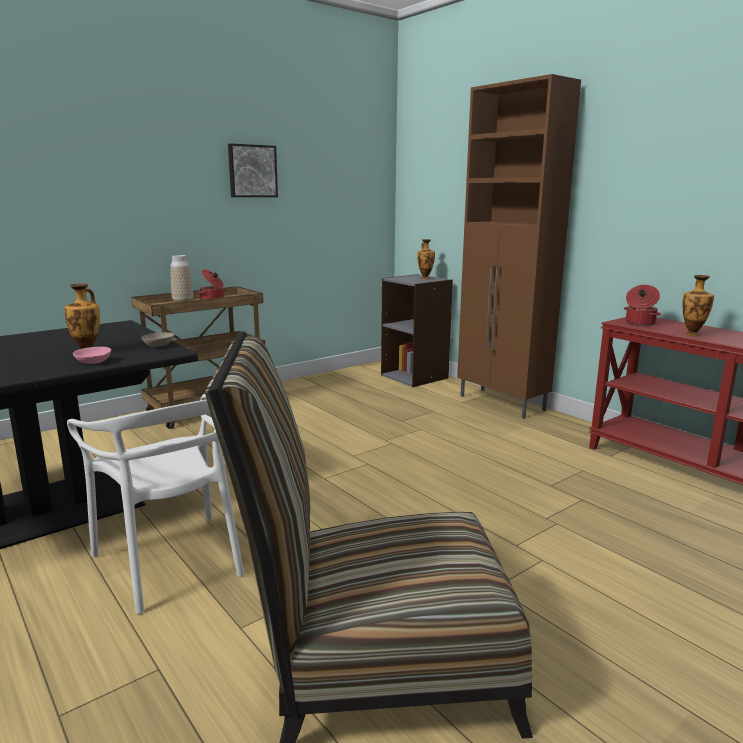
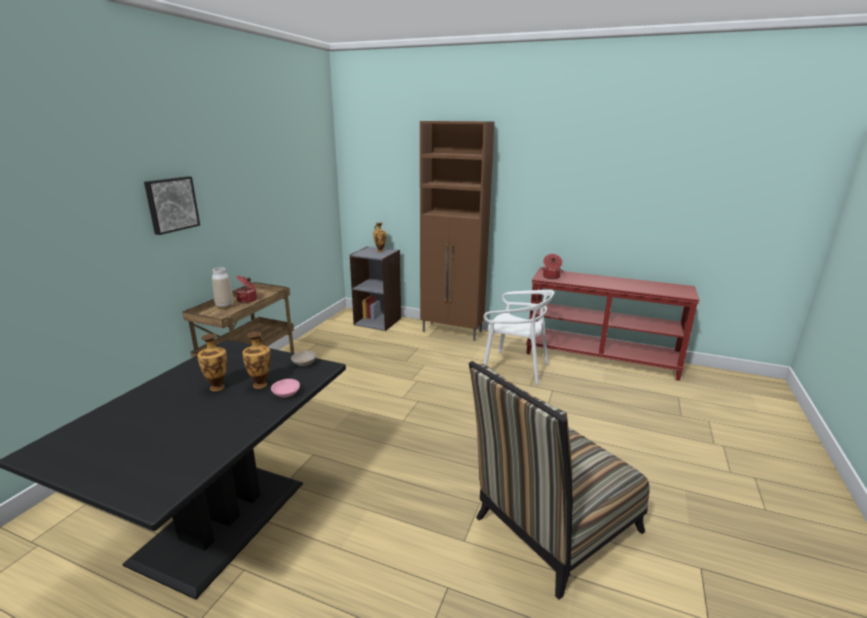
camera: 30 degrees left, 5 degrees up
white chair [67,394,244,614] -> white chair moved to [483,290,554,385]
picture [228,144,278,197] -> picture moved to [144,176,200,235]
vase [682,275,714,336] -> vase moved to [197,334,227,391]

